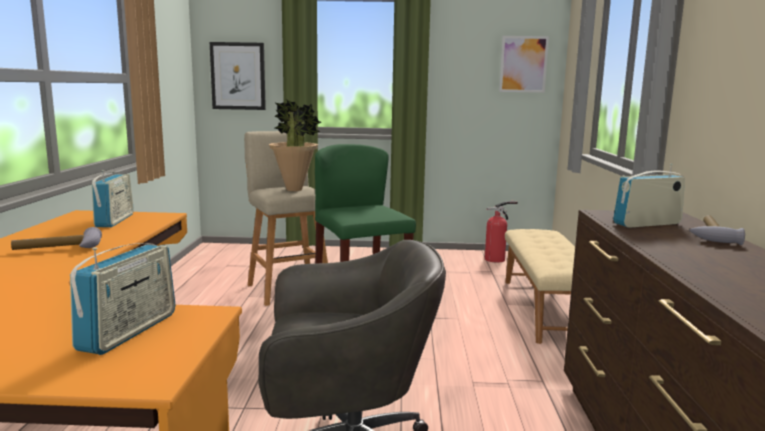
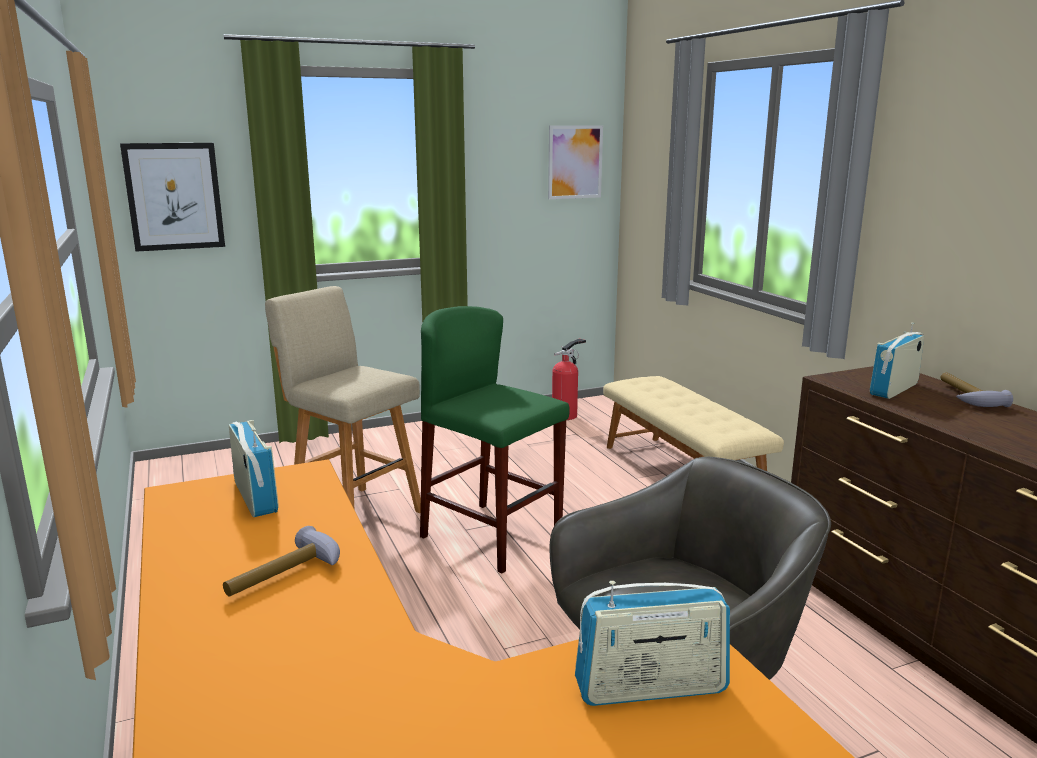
camera: 25 degrees left, 5 degrees up
radio [70,243,176,355] -> radio turned 90 degrees clockwise [575,581,730,706]
potted plant [269,99,322,191] -> none

